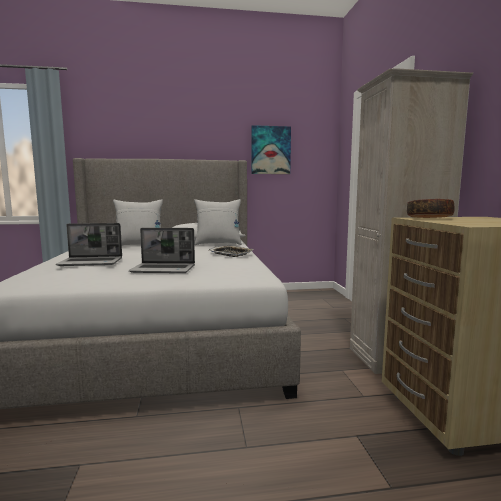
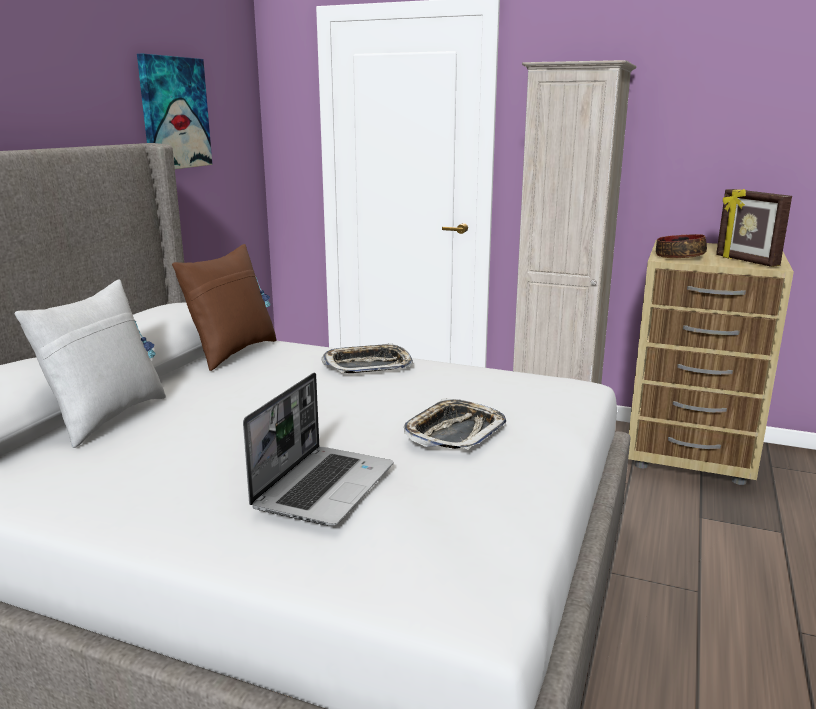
camera: 60 degrees left, 10 degrees up
laptop [129,228,195,273] -> tray [404,399,506,450]
grey pillow [194,199,242,245] -> brown pillow [172,244,277,371]
none -> picture frame [716,189,792,267]

